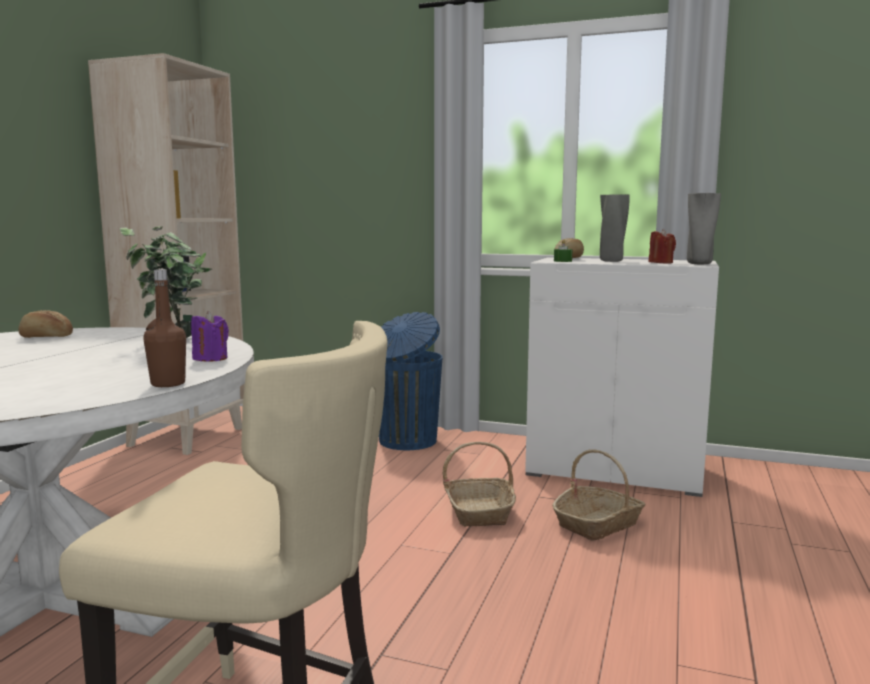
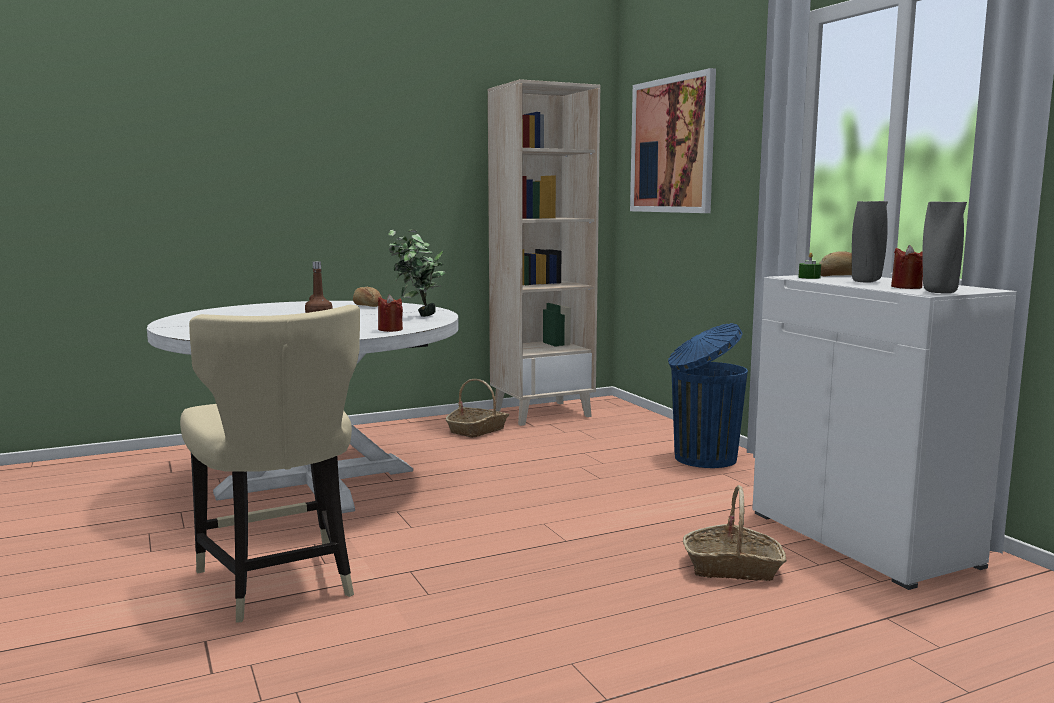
camera: 45 degrees right, 0 degrees up
purple candle [191,311,229,362] -> red candle [378,294,403,332]
basket [442,442,516,527] -> basket moved to [445,379,509,438]
none -> picture [630,68,716,213]

